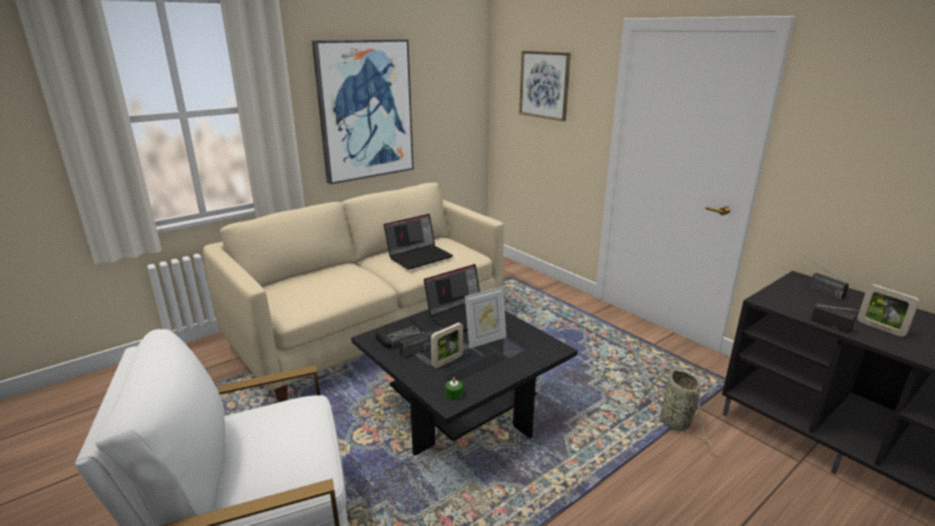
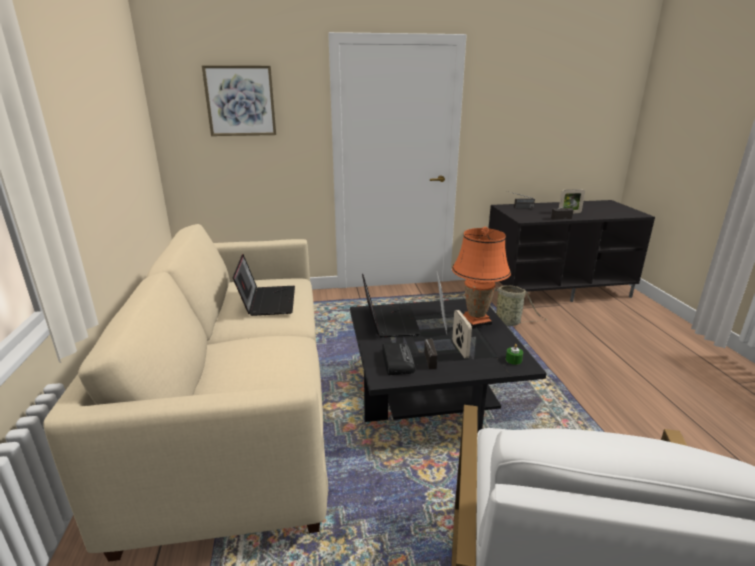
camera: 60 degrees left, 0 degrees up
picture [312,39,414,185] -> none
none -> orange table lamp [452,227,511,329]

